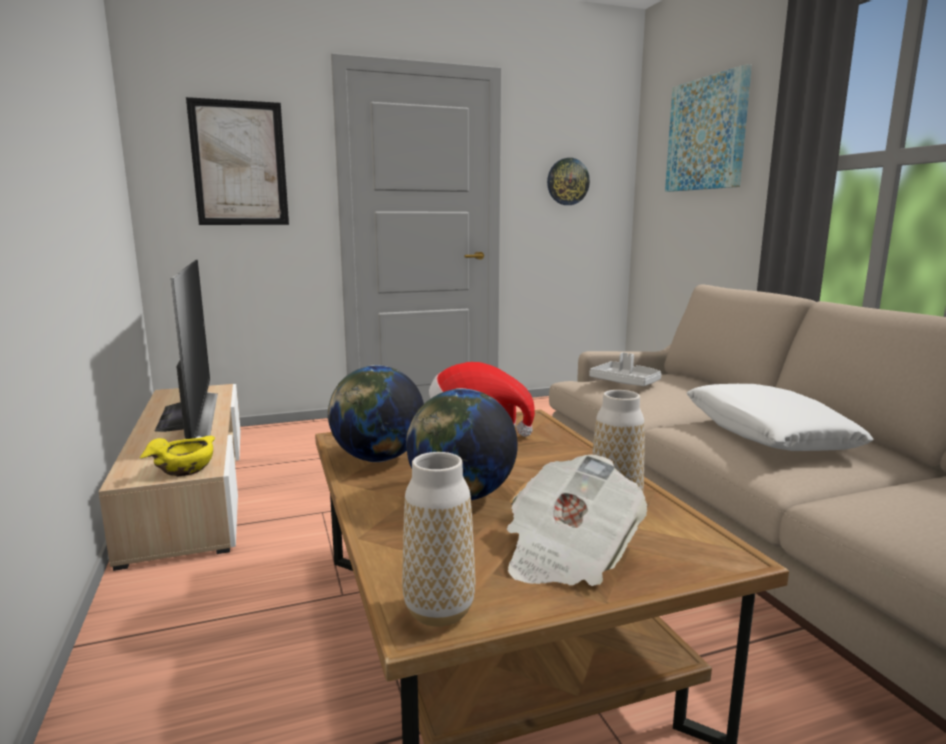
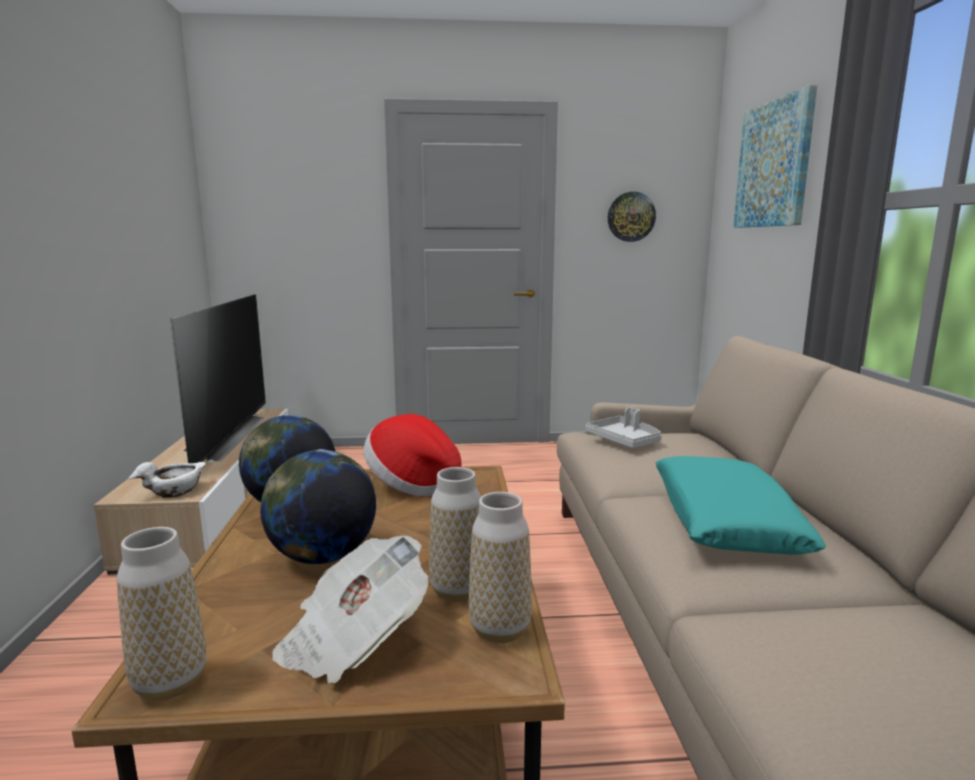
camera: 15 degrees right, 0 degrees up
yellow bowl [140,436,215,477] -> white bowl [128,462,206,498]
picture [186,97,289,225] -> none
white pillow [687,384,874,451] -> turquoise pillow [656,456,826,555]
none -> vase [468,492,532,643]

